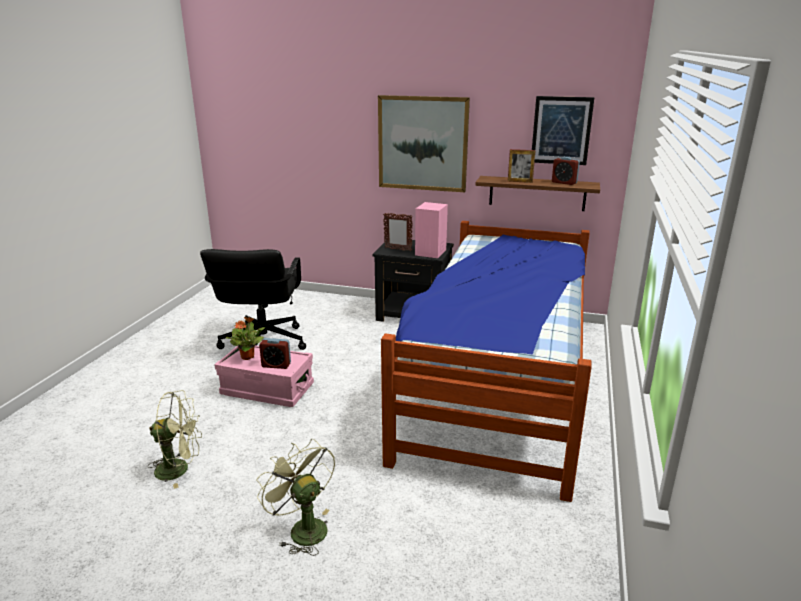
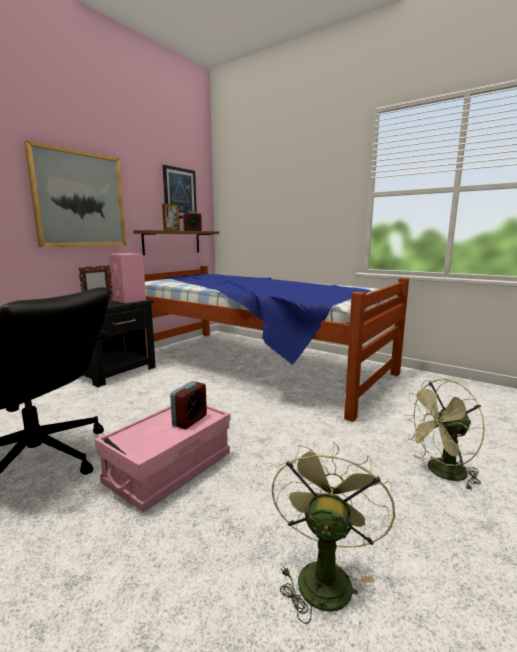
camera: 70 degrees left, 10 degrees down
potted plant [226,317,265,360] -> none

